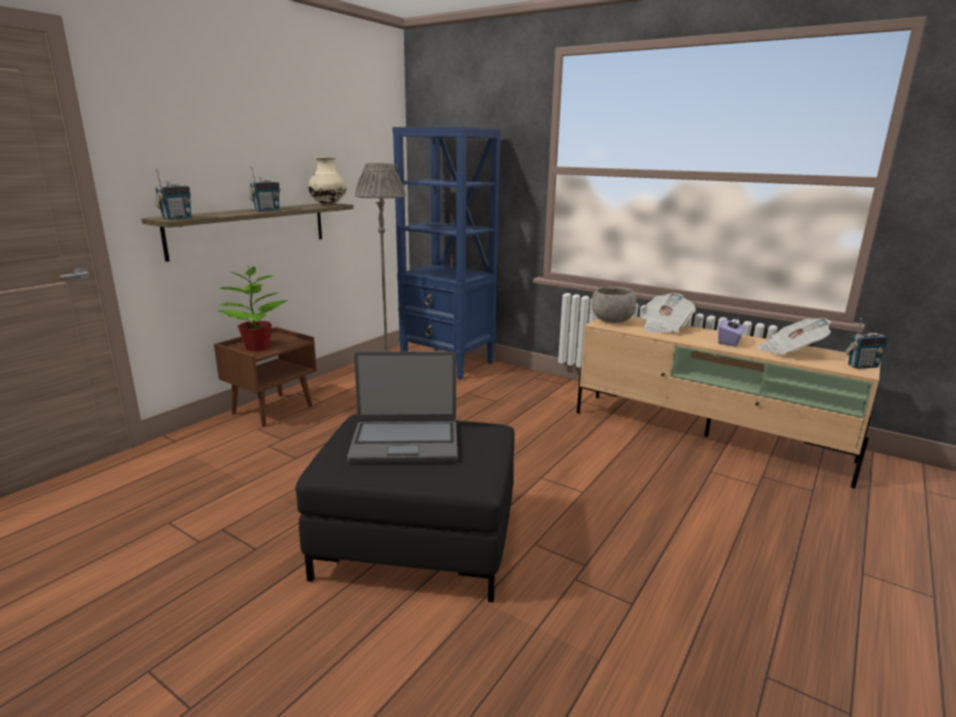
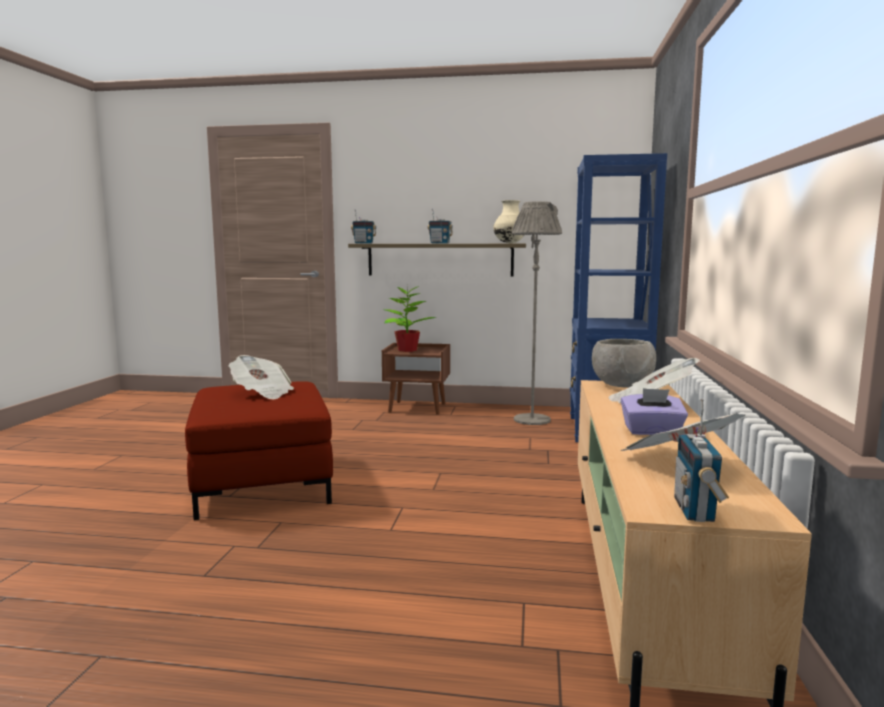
camera: 65 degrees right, 10 degrees down
black ottoman [295,414,515,602] -> red ottoman [185,381,333,520]
laptop [347,351,457,463] -> newspaper [229,355,294,400]
radio [845,318,888,369] -> radio turned 45 degrees clockwise [674,399,729,522]

